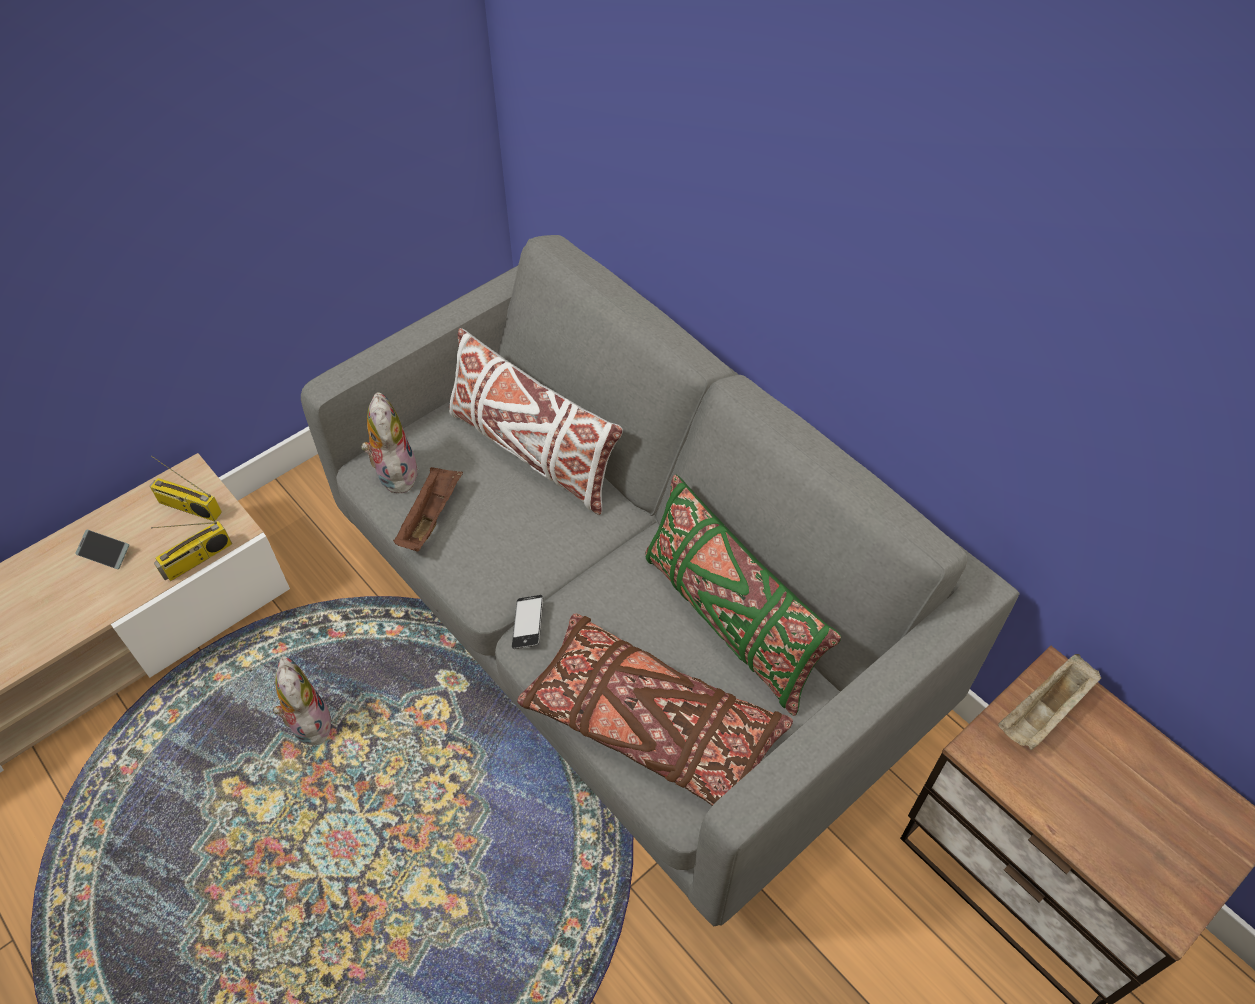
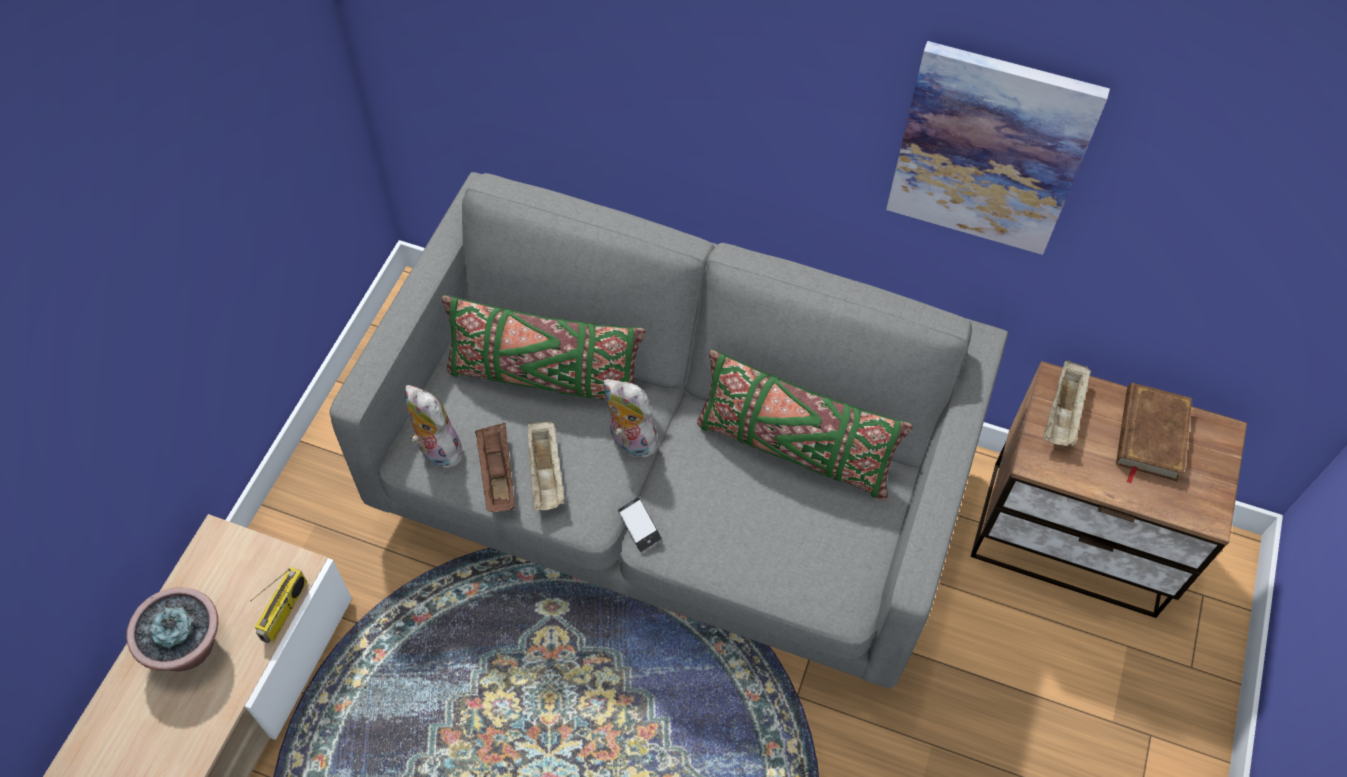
camera: 30 degrees left, 5 degrees up
phone [75,530,129,569] -> potted plant [126,587,218,671]
radio [150,456,222,521] -> none
plush toy [273,656,331,745] -> plush toy moved to [603,379,657,458]
white pillow [449,328,623,515] -> green pillow [442,295,645,400]
brown pillow [517,613,793,806] -> none
none -> beige tray [527,420,565,510]
none -> picture [886,41,1110,255]
none -> brown book [1116,383,1192,484]

